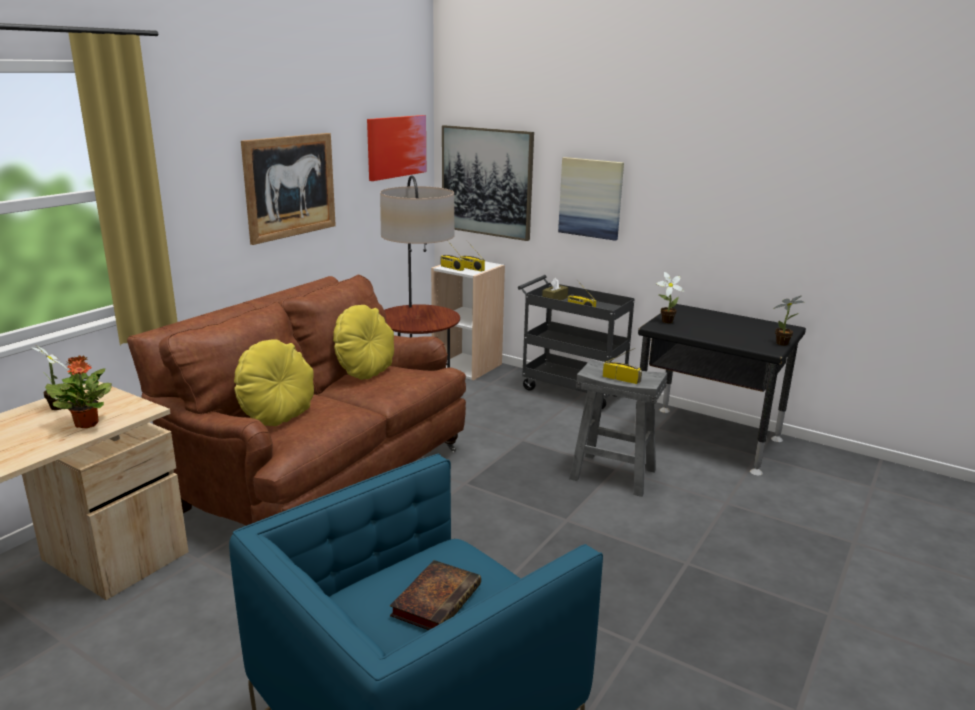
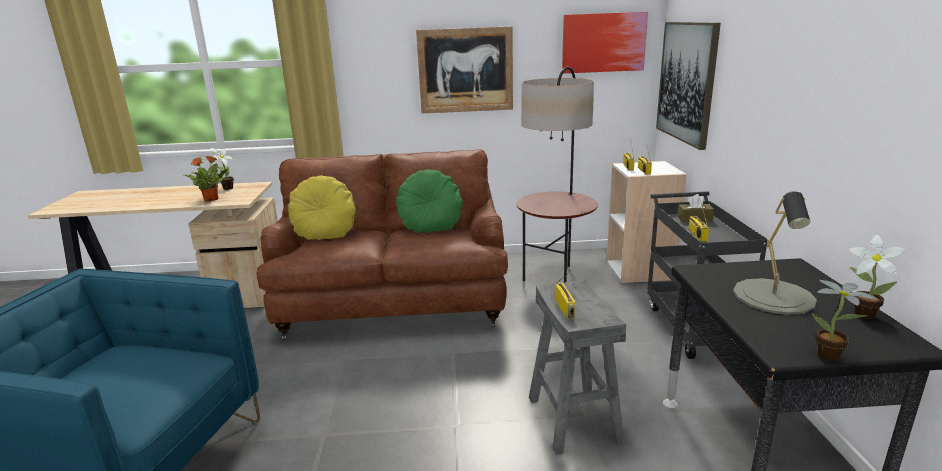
camera: 55 degrees right, 0 degrees up
yellow pillow [333,305,394,380] -> green pillow [396,169,463,233]
book [390,560,481,630] -> none
picture [558,157,624,241] -> none
potted plant [656,272,684,323] -> potted plant moved to [849,235,906,319]
none -> grey table lamp [733,191,817,315]

